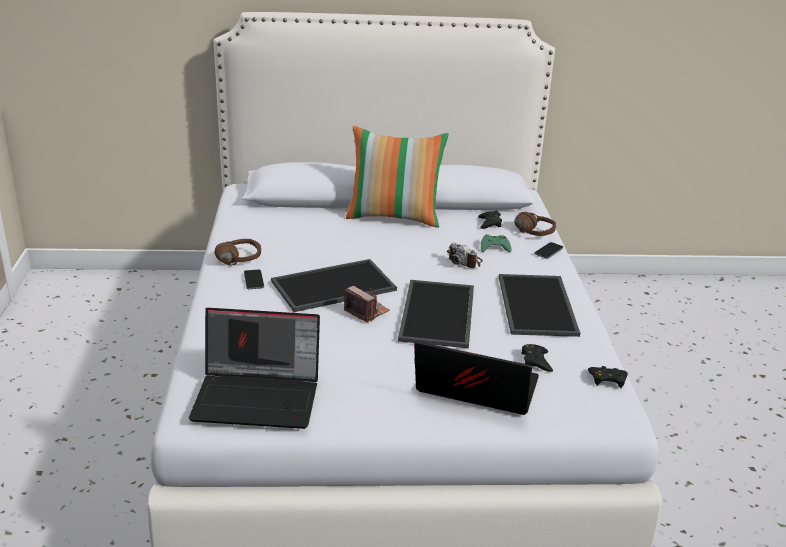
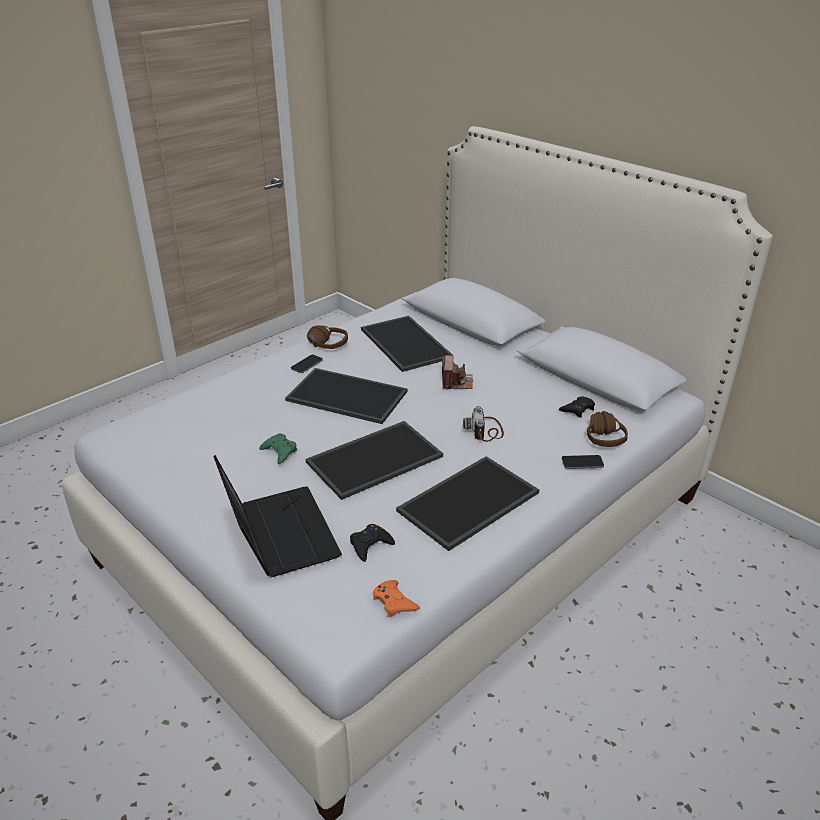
camera: 50 degrees right, 5 degrees up
laptop [189,308,320,429] -> none
camera [344,286,390,322] -> camera moved to [442,355,473,390]
pillow [346,126,449,228] -> none
green game controller [481,234,512,253] -> green game controller moved to [259,433,297,464]
black game controller [588,366,628,388] -> orange game controller [373,580,420,617]
none -> tray [361,316,453,372]

